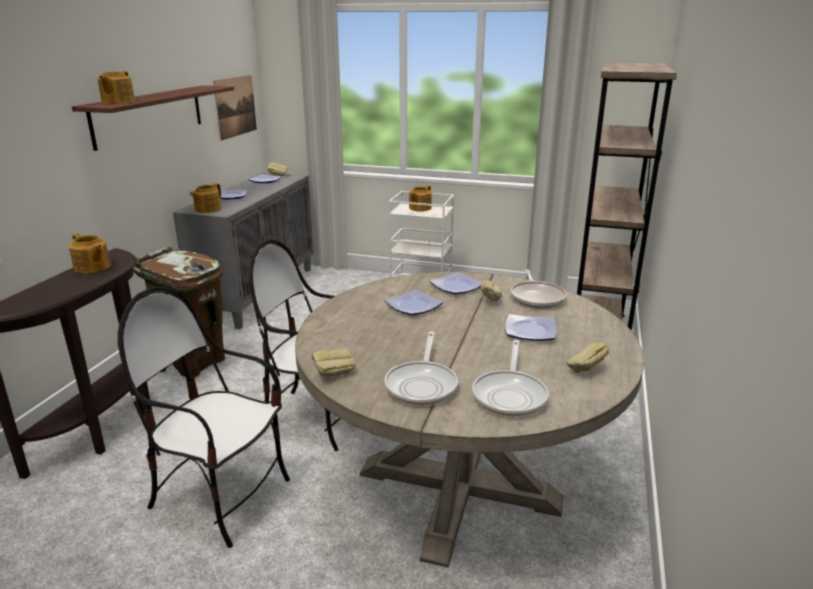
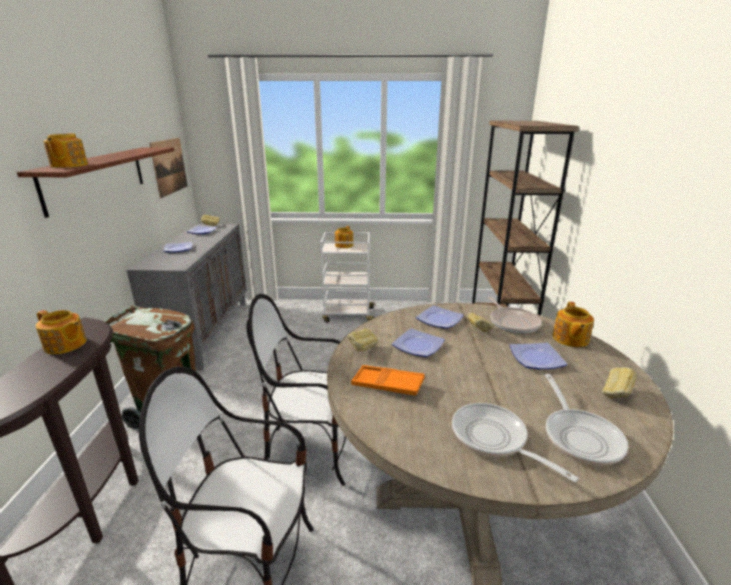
camera: 15 degrees left, 0 degrees up
teapot [190,183,221,213] -> teapot moved to [553,302,594,347]
bread [311,348,355,377] -> bread moved to [347,328,378,351]
frying pan [384,332,458,405] -> frying pan turned 150 degrees clockwise [452,403,579,482]
none -> orange tray [351,365,425,395]

